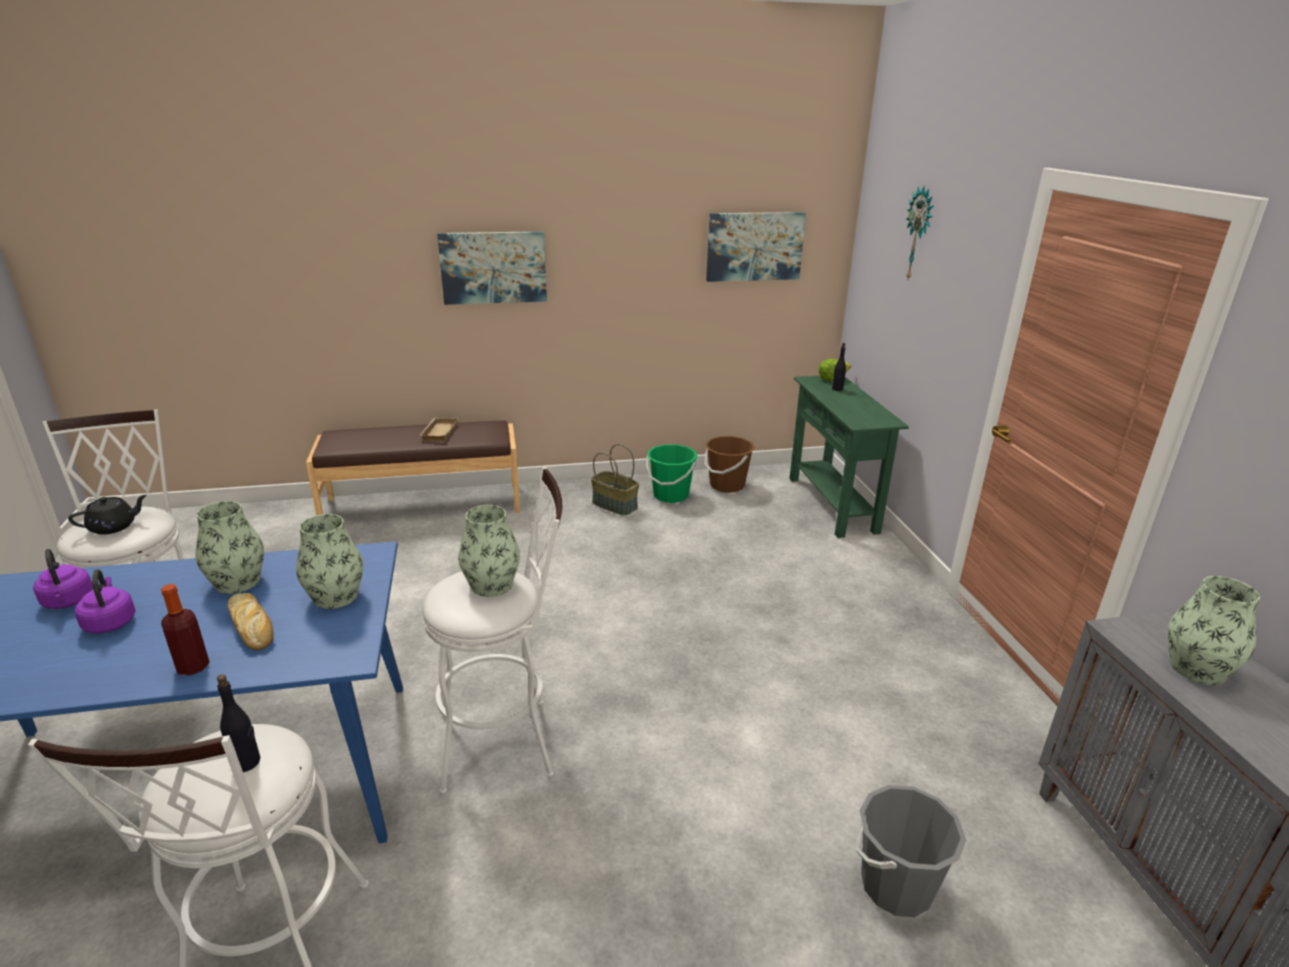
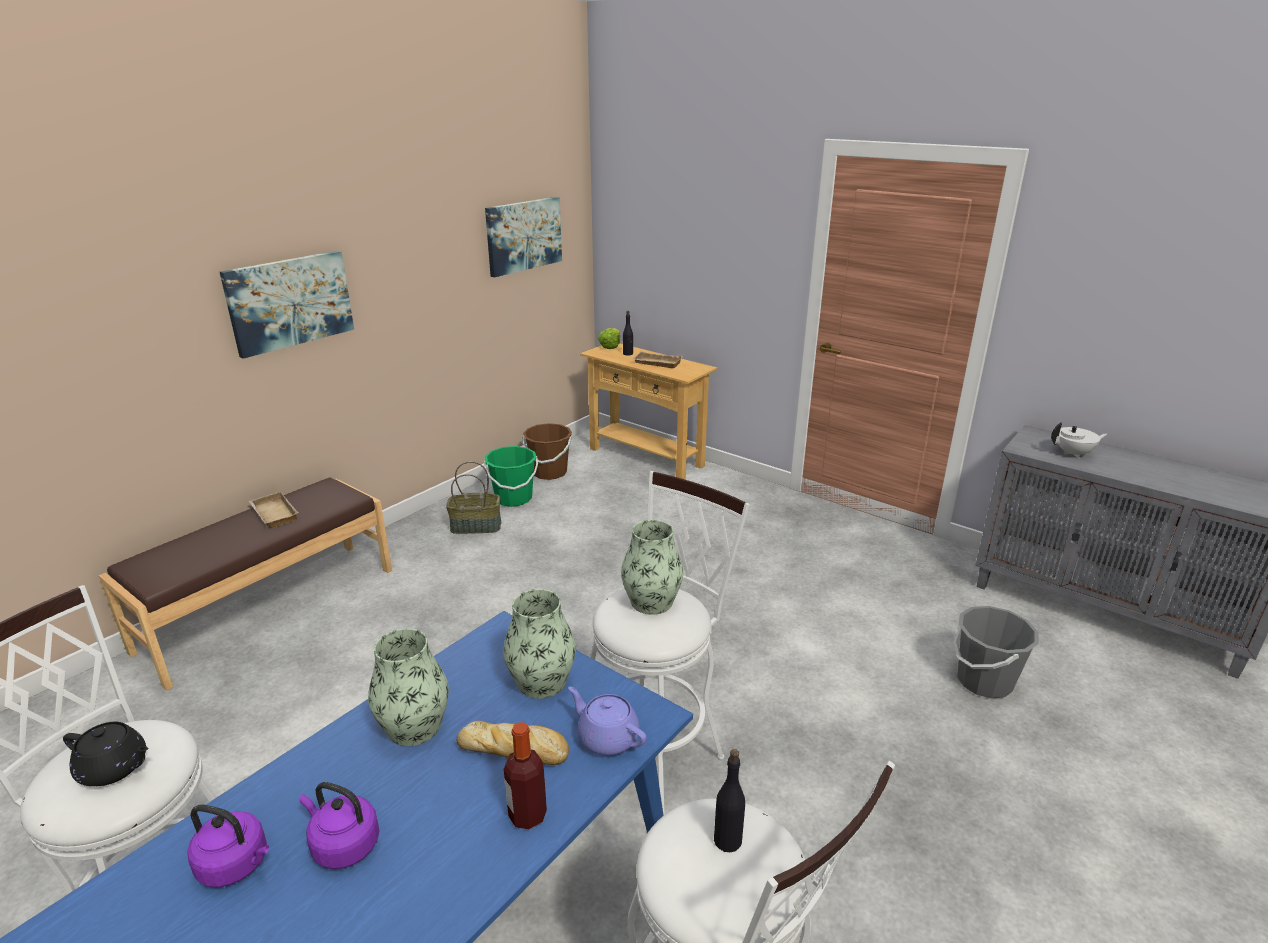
camera: 40 degrees left, 0 degrees up
black teapot [68,495,147,535] -> black teapot turned 90 degrees clockwise [63,722,148,786]
green console table [789,376,909,538] -> beige console table [580,343,717,479]
wall clock [906,186,933,279] -> none
vase [1168,576,1260,685] -> white teapot [1051,422,1108,458]
none -> purple teapot [568,687,647,755]
none -> beige tray [632,351,683,368]

